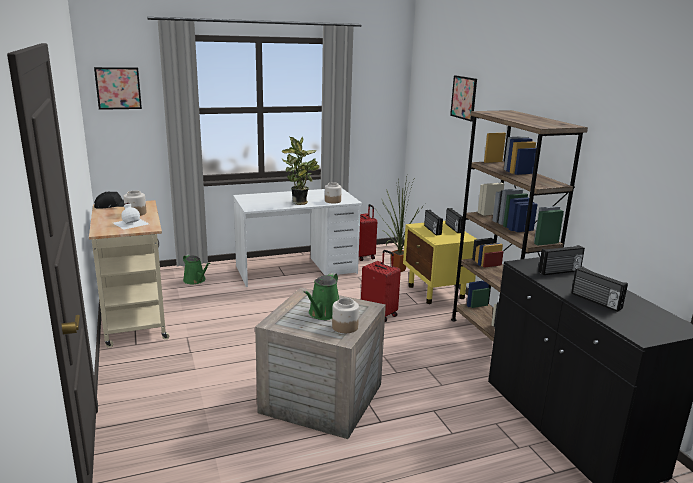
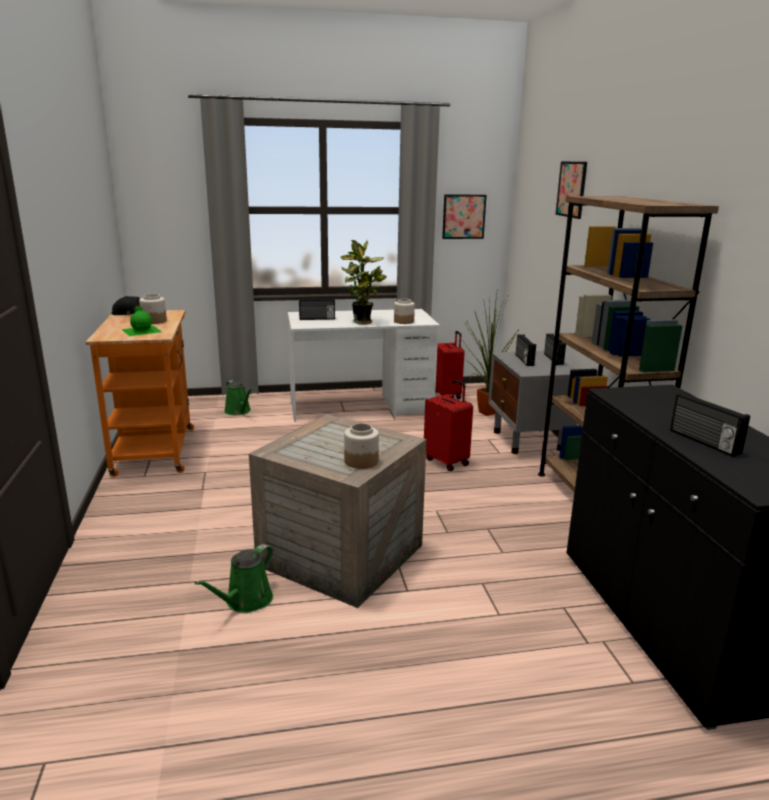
camera: 10 degrees right, 0 degrees up
beige cart [89,200,169,348] -> orange cart [86,310,194,477]
picture [94,67,142,110] -> picture moved to [442,194,486,239]
white bottle [113,203,149,230] -> green bottle [121,306,162,336]
green watering can [304,273,339,320] -> green watering can moved to [195,544,273,613]
yellow nightstand [403,221,477,304] -> grey nightstand [488,351,577,454]
radio [538,245,585,275] -> radio moved to [299,299,335,320]

